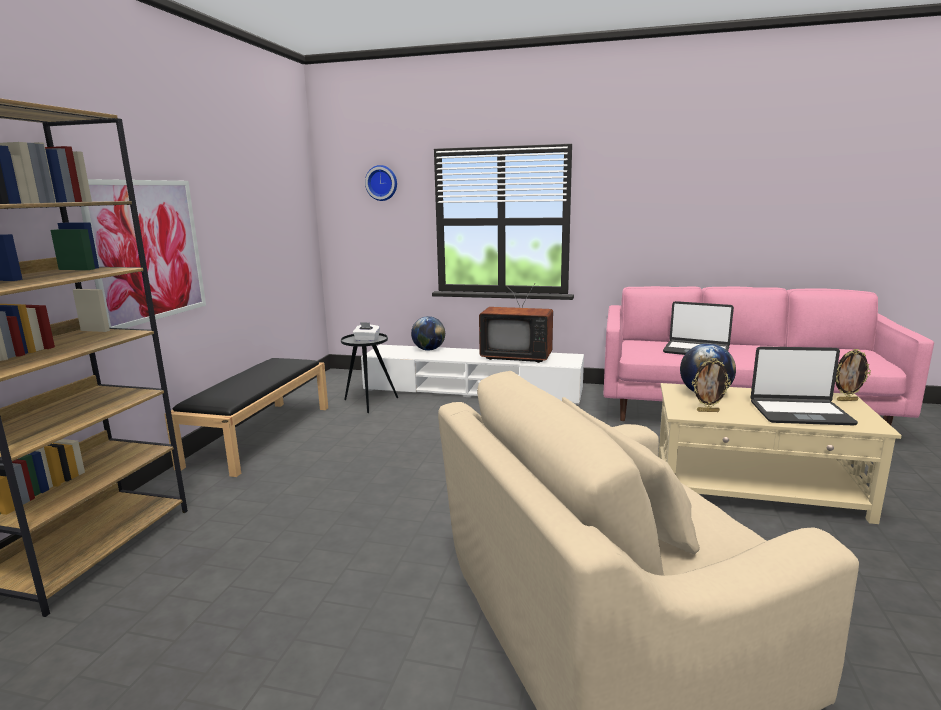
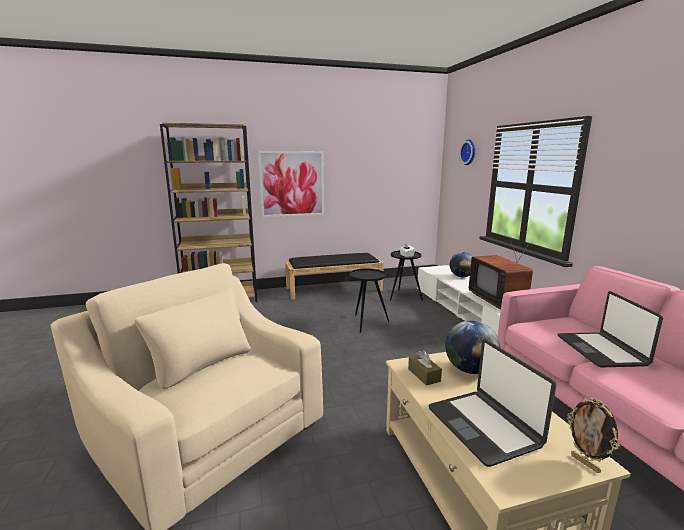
camera: 60 degrees right, 0 degrees up
picture frame [692,358,731,412] -> brown tissue box [408,350,442,386]
none -> black side table [349,269,389,333]

